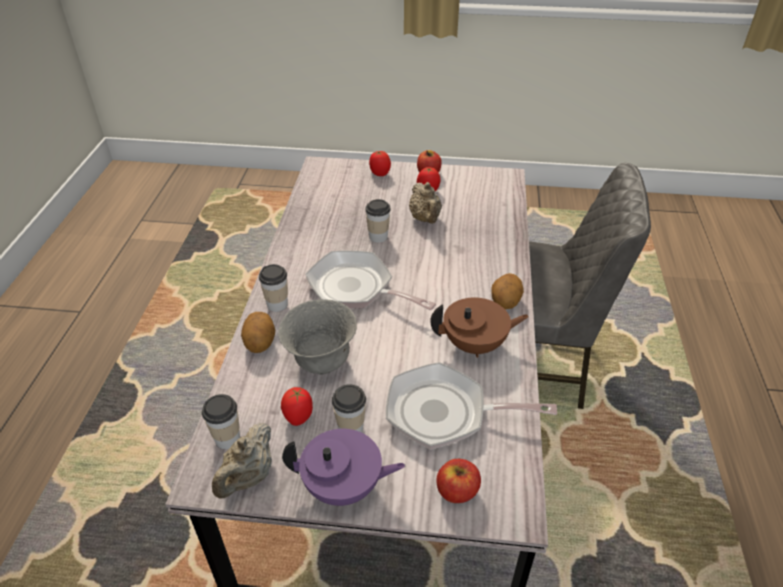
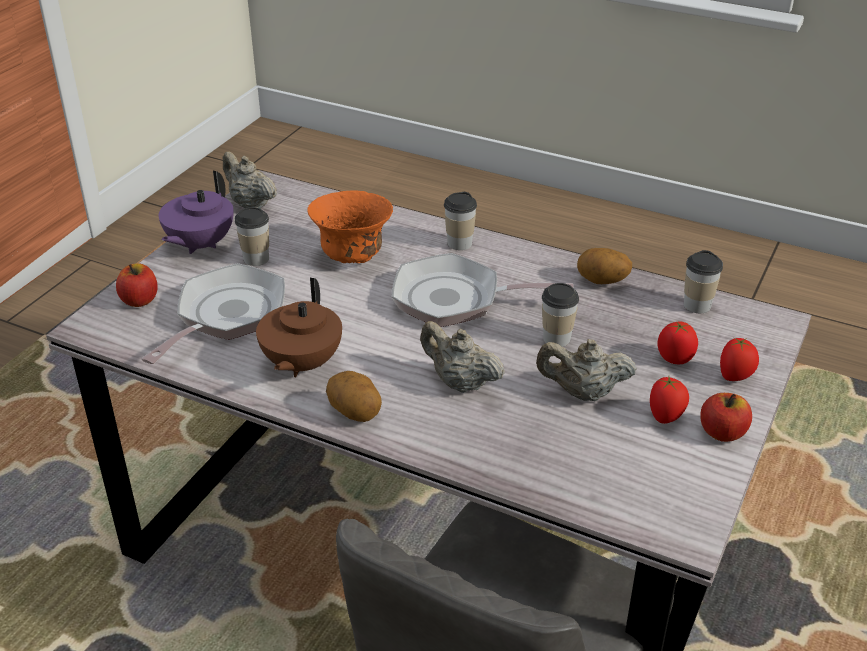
camera: 110 degrees right, 5 degrees down
cup [202,394,240,449] -> cup moved to [684,250,723,313]
potato [241,312,275,353] -> potato moved to [577,248,632,284]
grey bowl [278,299,357,375] -> orange bowl [307,190,393,263]
tomato [281,387,313,426] -> tomato moved to [658,321,698,364]
frying pan [305,251,436,310] -> frying pan turned 135 degrees counterclockwise [392,253,574,327]
none -> beige teapot [420,321,505,393]

